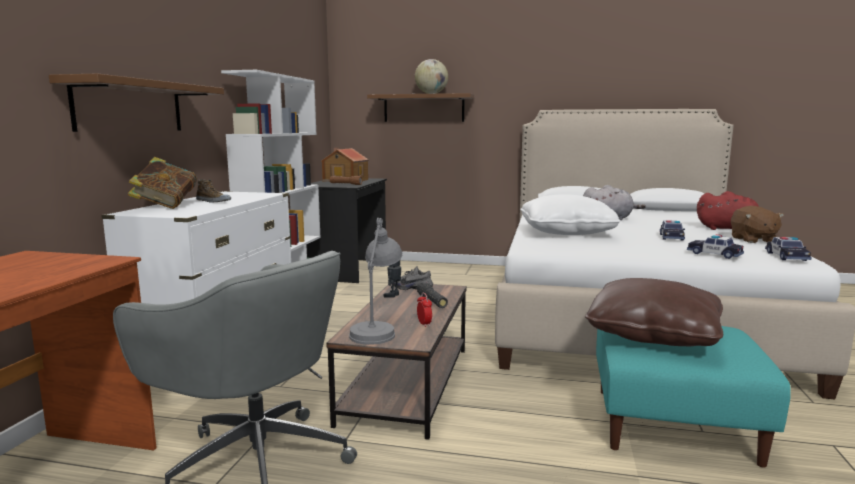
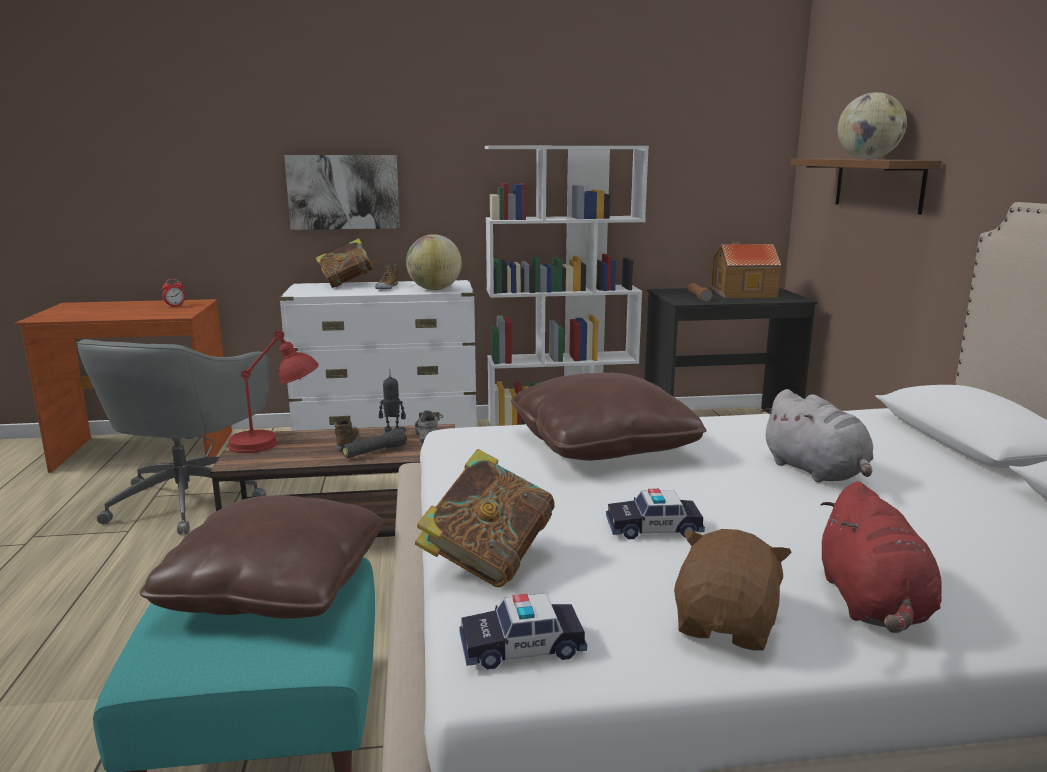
camera: 70 degrees right, 5 degrees up
brown shelf [49,73,224,132] -> picture [284,155,400,230]
grey table lamp [349,218,403,345] -> red table lamp [228,330,319,453]
alarm clock [417,292,432,327] -> alarm clock moved to [162,279,185,307]
white pillow [520,194,621,235] -> brown pillow [511,373,707,461]
toy car [687,234,744,259] -> book [415,449,554,588]
brown plush toy [731,206,784,243] -> brown plush toy turned 135 degrees clockwise [674,529,792,651]
none -> shoe [335,420,360,452]
none -> globe [406,234,462,290]

